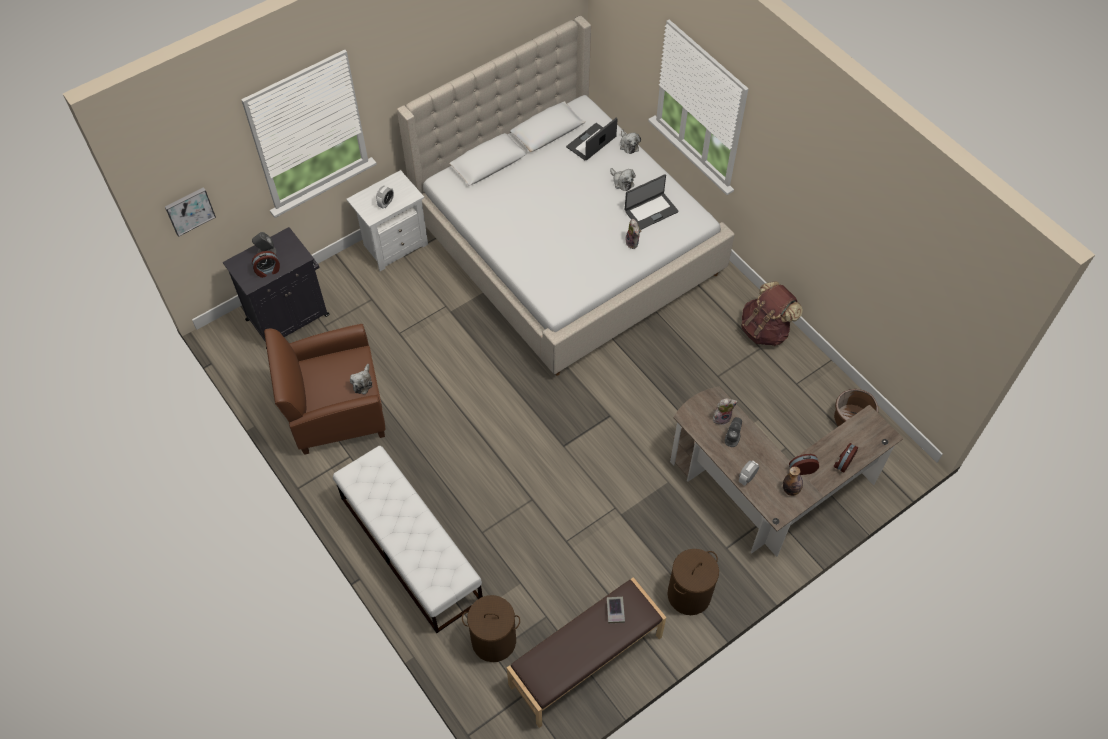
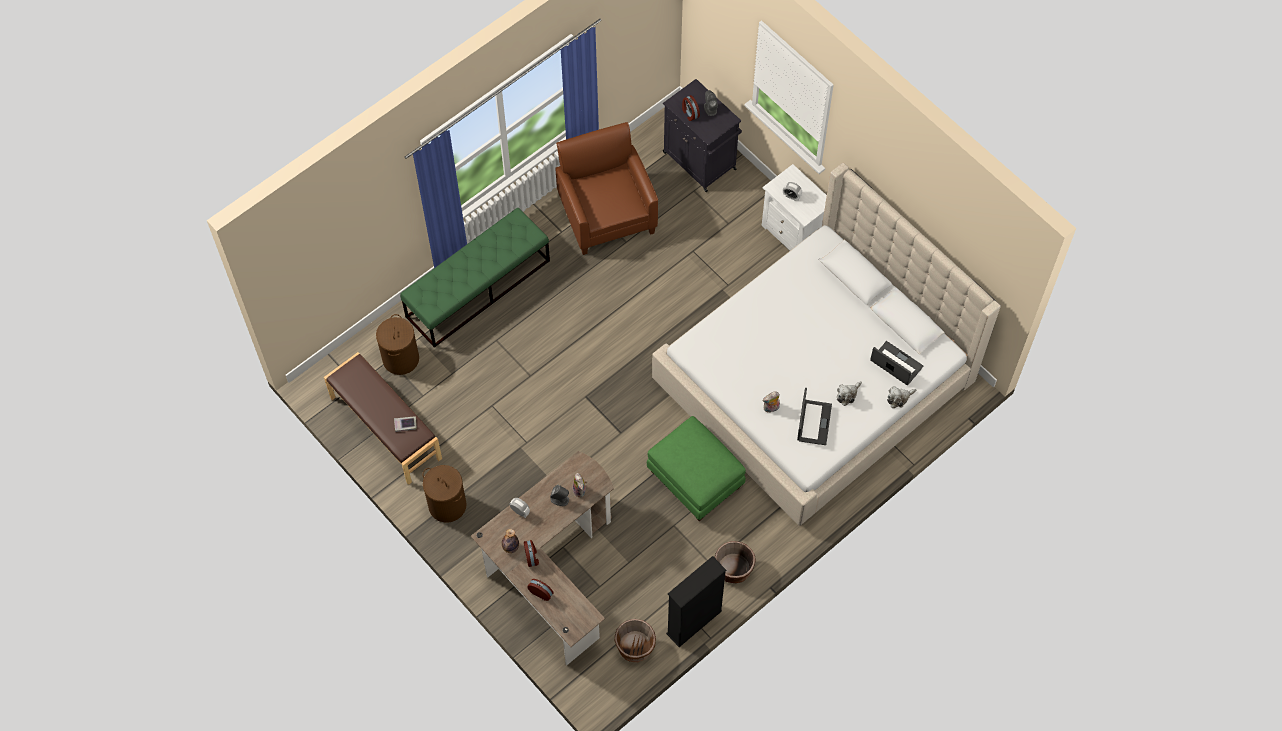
camera: 85 degrees right, 5 degrees up
picture [165,187,216,237] -> none
white bench [333,446,483,633] -> green bench [400,208,550,348]
plush toy [350,364,372,394] -> none
laptop [625,174,679,230] -> laptop turned 135 degrees counterclockwise [797,388,832,445]
brown backpack [741,281,803,346] -> brown planter [715,541,756,583]
none -> green ottoman [647,416,746,521]
none -> black bookcase [666,556,726,647]

